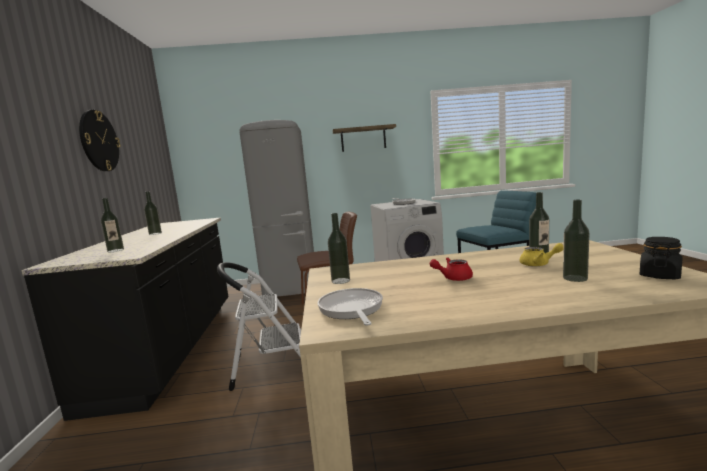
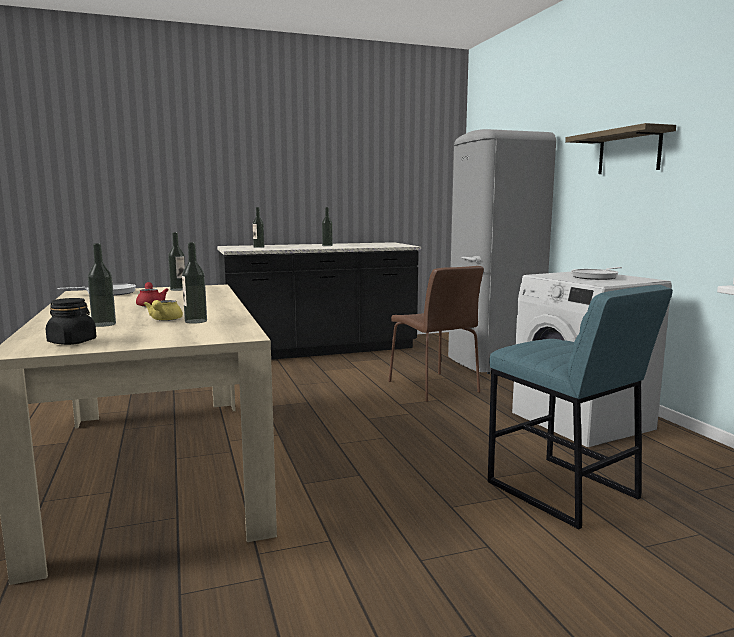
camera: 75 degrees right, 0 degrees up
wall clock [79,110,120,171] -> none
step ladder [217,262,301,391] -> none

